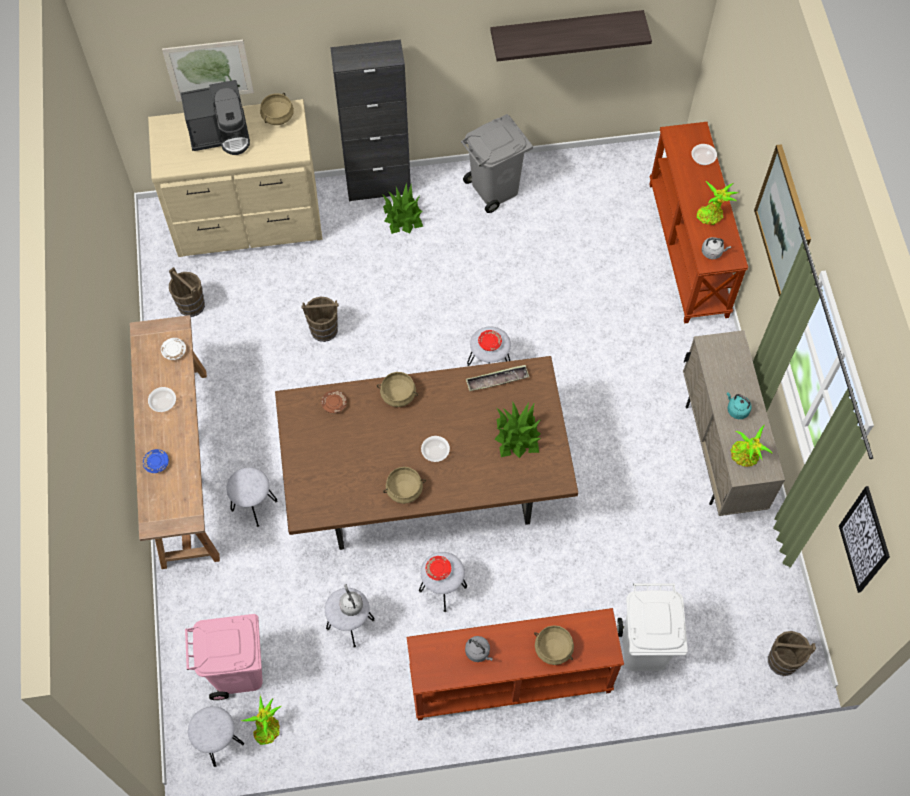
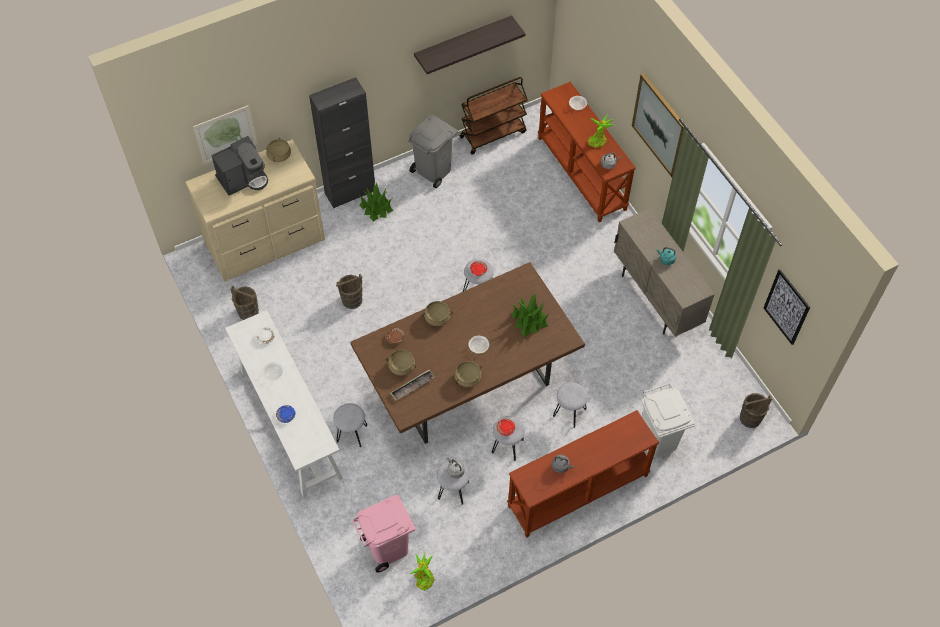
camera: 20 degrees left, 5 degrees down
brown console table [130,315,220,569] -> white console table [225,310,343,498]
grey stool [188,706,244,767] -> grey stool moved to [553,382,588,428]
tray [466,365,529,391] -> tray moved to [391,369,435,401]
beige cooking pot [534,625,574,665] -> beige cooking pot moved to [386,349,416,376]
potted plant [731,425,773,467] -> none
none -> brown cart [460,77,528,154]

